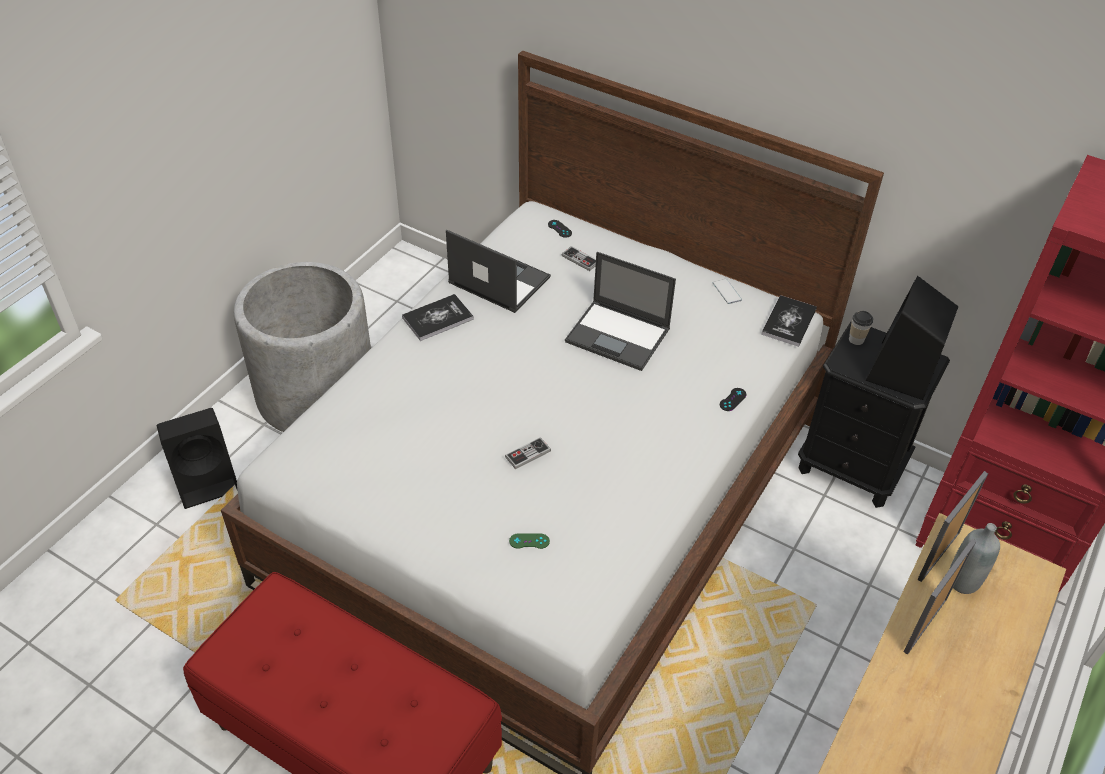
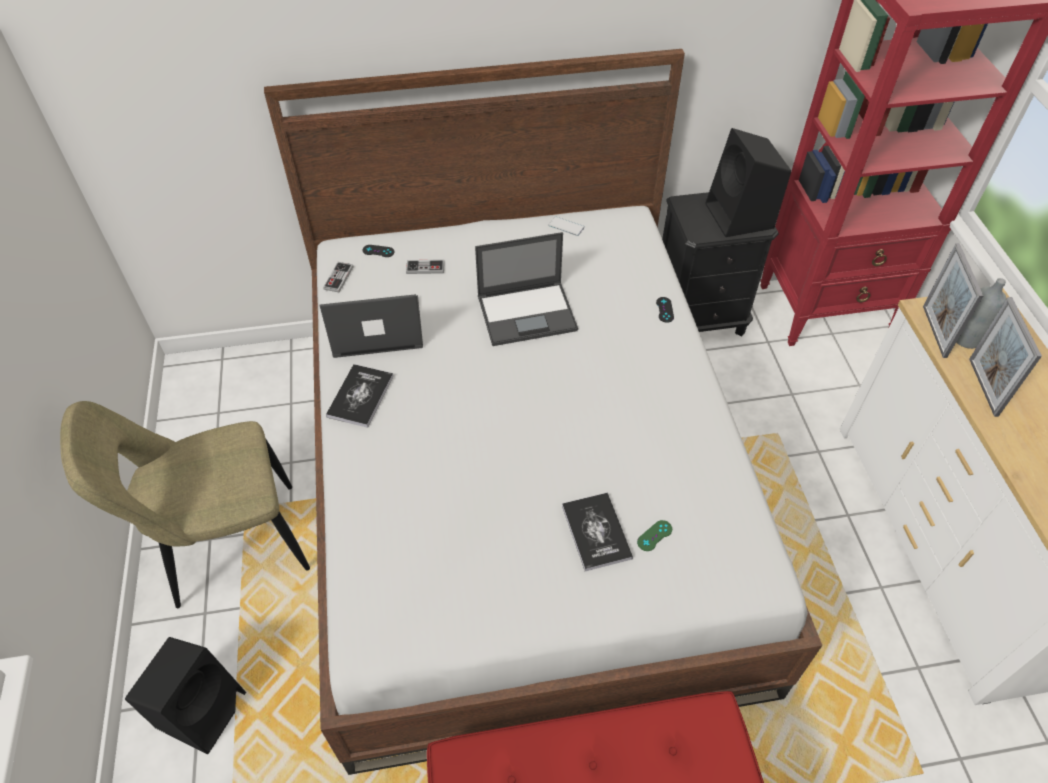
camera: 40 degrees left, 5 degrees up
grey planter [234,262,371,432] -> beige chair [60,401,310,608]
game controller [505,437,551,469] -> game controller moved to [323,262,353,293]
book [761,295,817,347] -> book moved to [562,493,633,571]
cup [849,311,873,345] -> none

